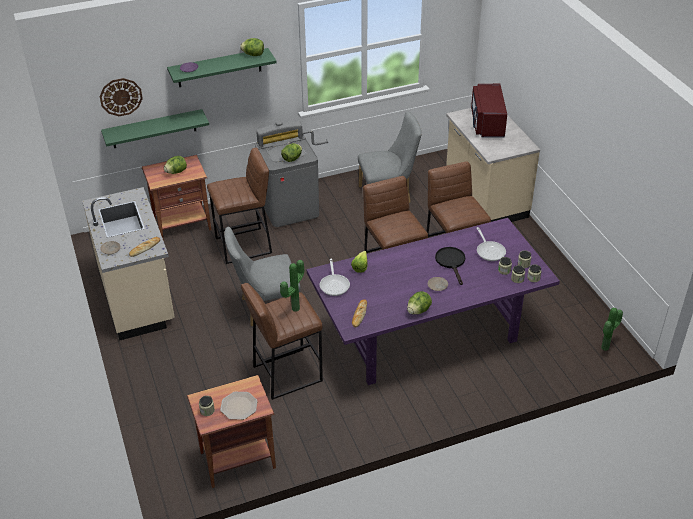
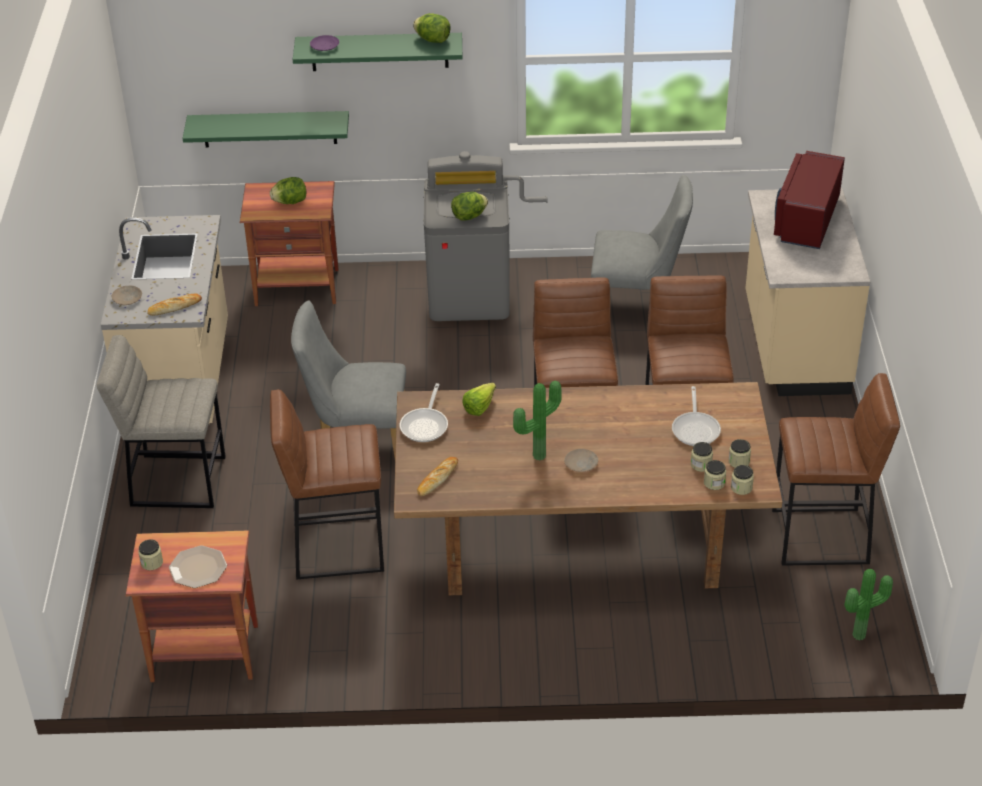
camera: 20 degrees right, 0 degrees up
wall clock [100,78,143,116] -> none
brown stool [207,148,272,264] -> brown stool moved to [772,373,900,566]
potted plant [280,260,304,311] -> potted plant moved to [513,381,562,461]
purple dining table [307,218,560,385] -> brown dining table [394,382,782,595]
lettuce [407,291,432,314] -> none
black frying pan [435,247,465,285] -> none
none -> grey chair [97,335,226,508]

